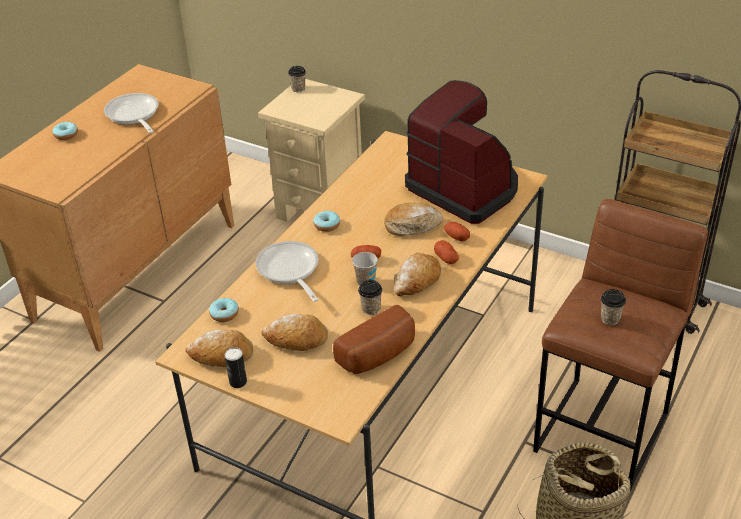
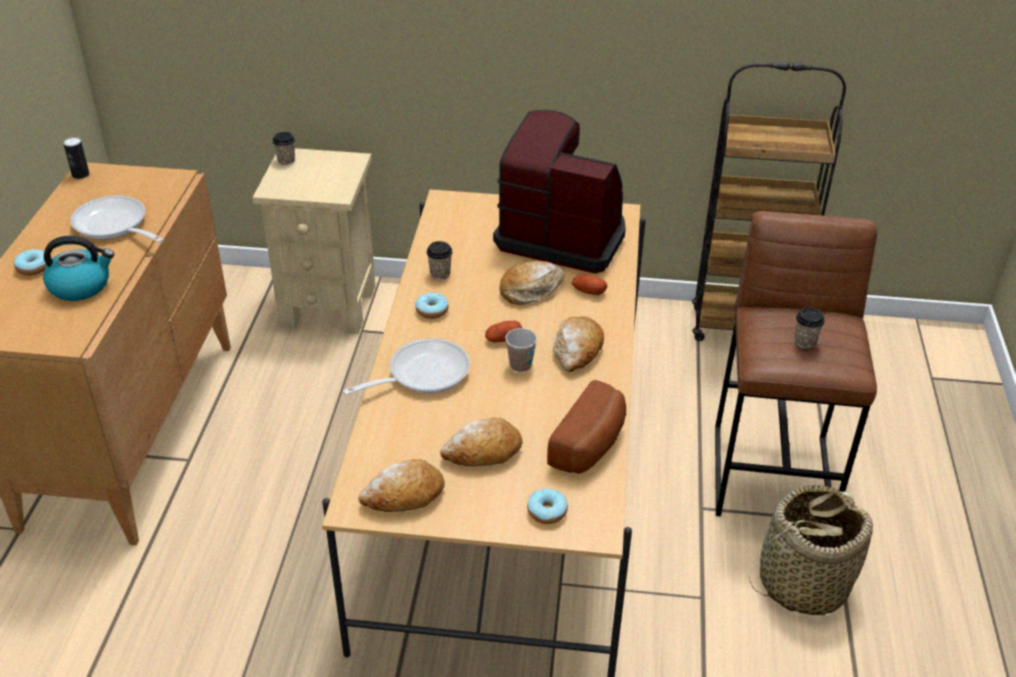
camera: 25 degrees left, 0 degrees up
donut [209,298,239,322] -> donut moved to [527,489,568,524]
can [225,347,247,388] -> can moved to [63,137,89,179]
frying pan [255,241,319,302] -> frying pan turned 105 degrees clockwise [343,338,470,395]
cup [358,280,382,315] -> cup moved to [426,241,453,280]
potato [434,240,459,264] -> none
none -> kettle [43,236,114,301]

